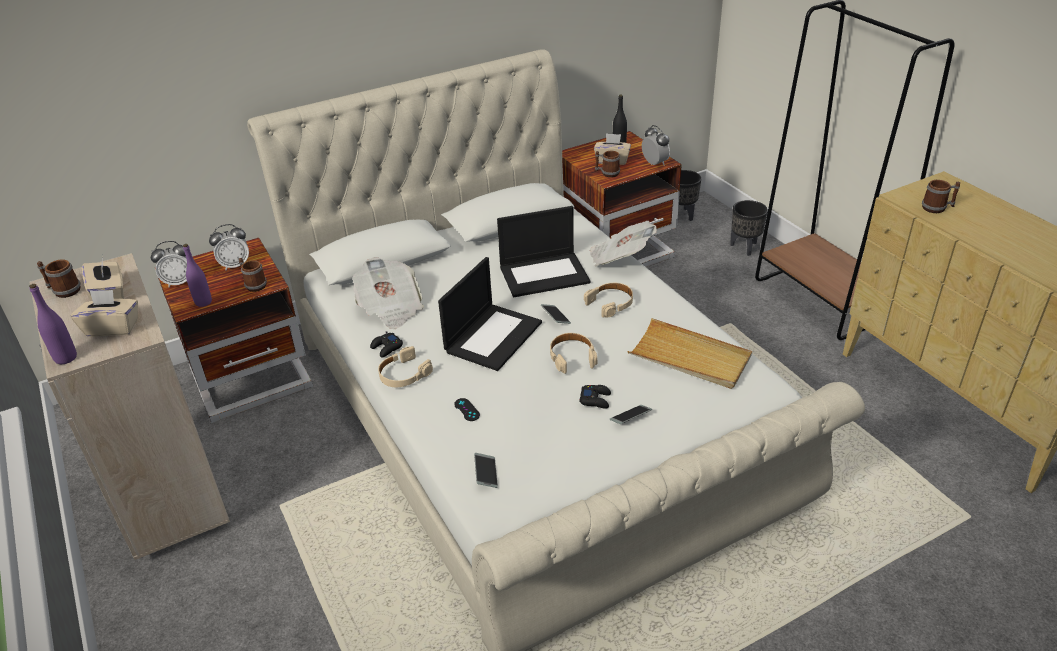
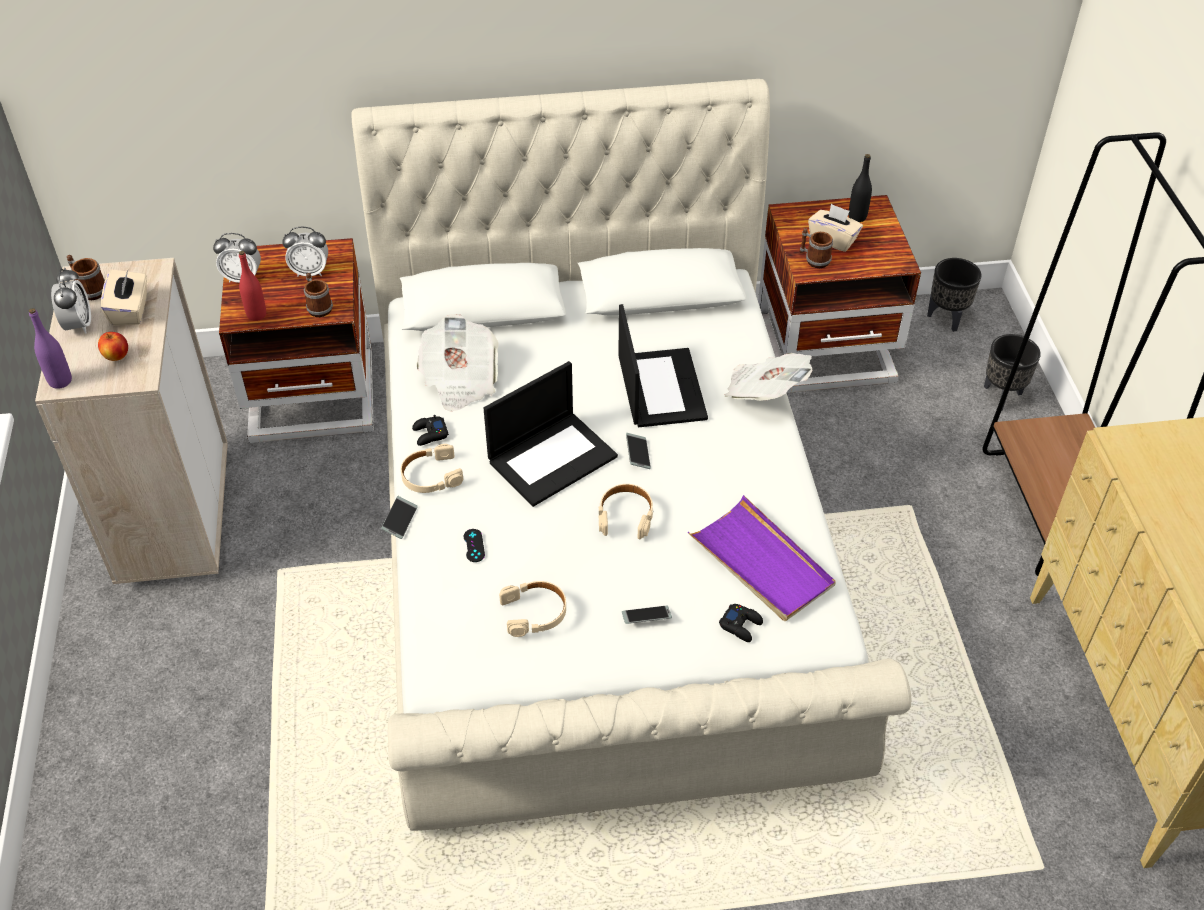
camera: 20 degrees right, 10 degrees up
beige tissue box [70,290,138,337] -> apple [98,332,128,361]
purple bottle [183,244,212,307] -> red bottle [239,251,266,321]
phone [474,453,498,488] -> phone moved to [381,496,418,539]
laptop [497,206,590,297] -> laptop turned 105 degrees counterclockwise [618,304,708,427]
black game controller [579,385,611,409] -> black game controller moved to [719,604,763,642]
beige headphones [584,283,633,318] -> beige headphones moved to [499,581,566,637]
beige tray [627,318,752,389] -> purple tray [688,495,836,621]
alarm clock [642,125,670,165] -> alarm clock moved to [51,268,91,334]
mug [922,180,960,213] -> none

